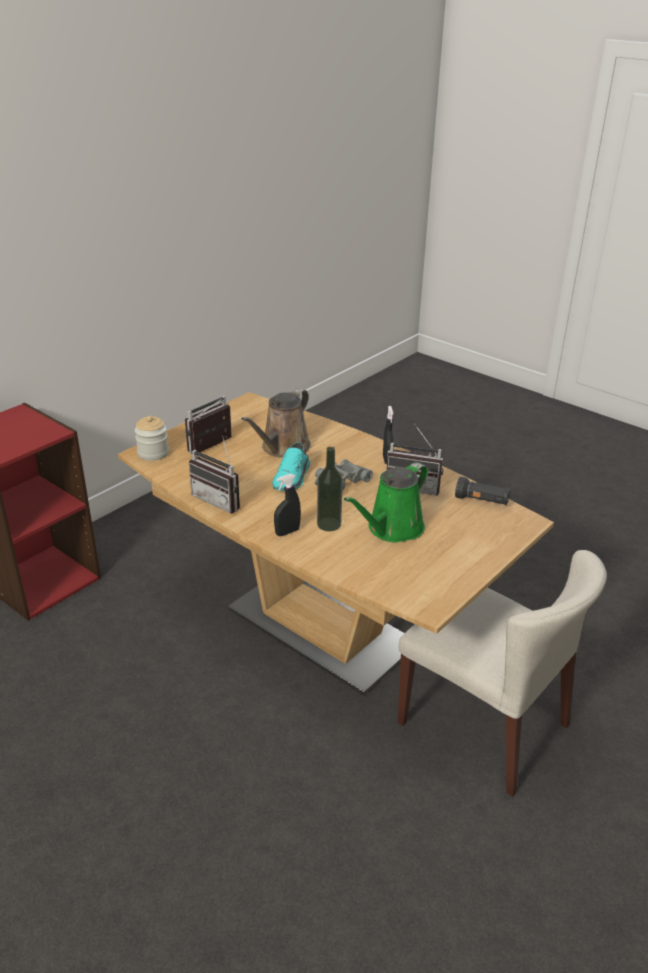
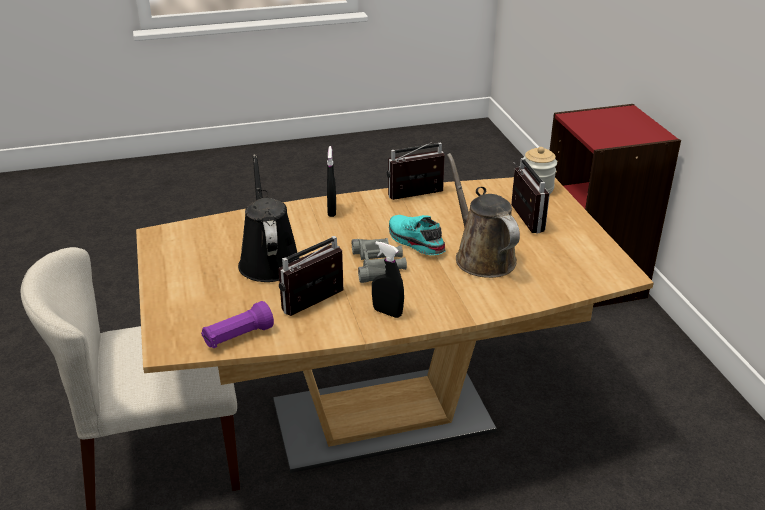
camera: 125 degrees right, 0 degrees up
bottle [317,446,343,532] -> none
green watering can [344,462,428,543] -> black watering can [238,154,300,282]
black flashlight [455,476,510,505] -> purple flashlight [201,301,274,348]

